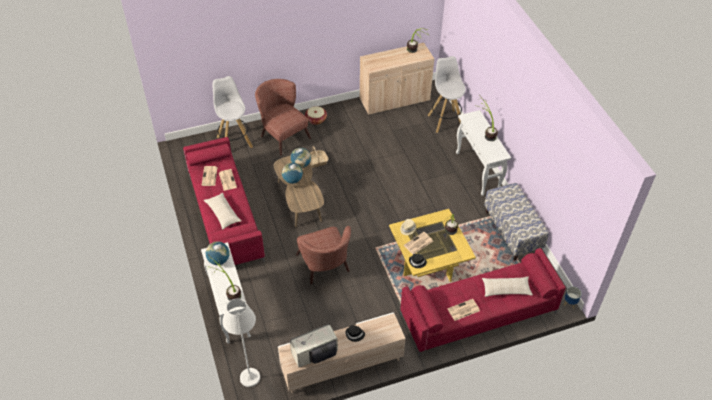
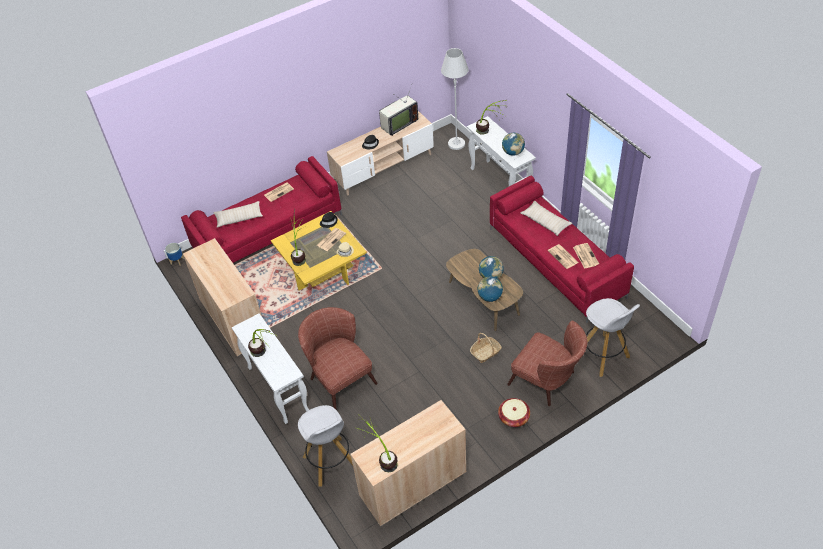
camera: 170 degrees right, 0 degrees up
brown armchair [296,226,351,284] -> brown armchair moved to [298,307,377,409]
bench [484,183,549,260] -> beige cabinet [183,238,262,356]

